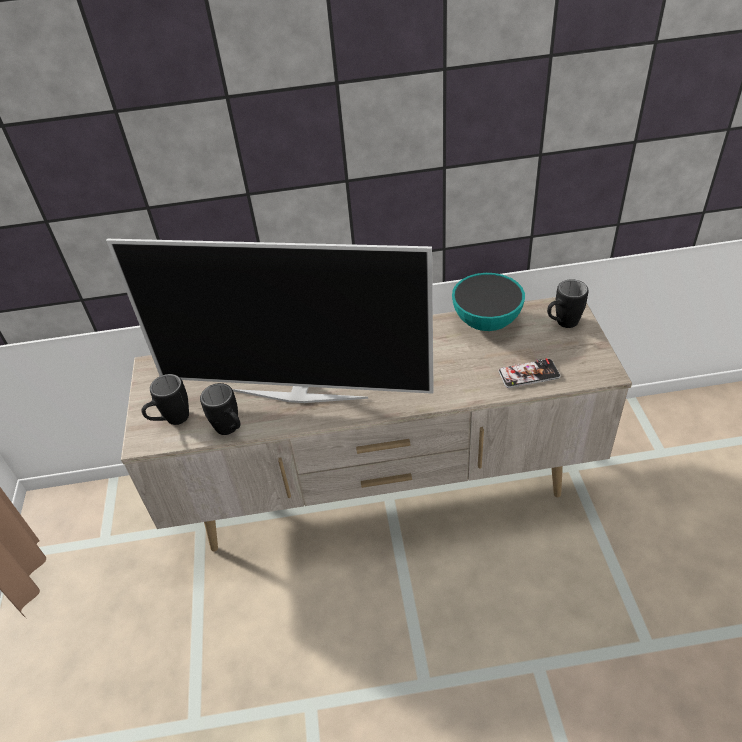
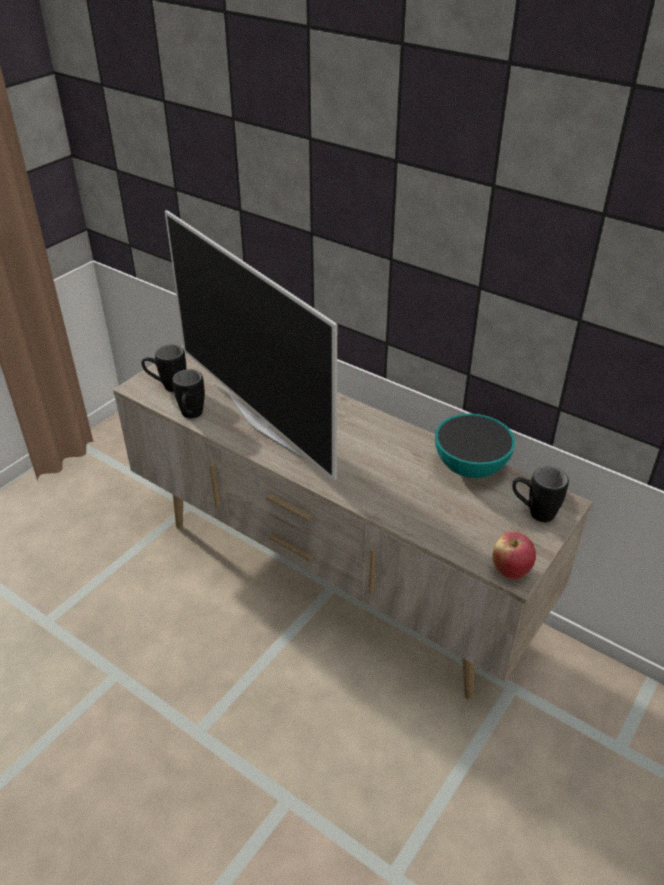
camera: 40 degrees right, 5 degrees down
phone [498,358,560,388] -> none
none -> apple [492,532,536,579]

